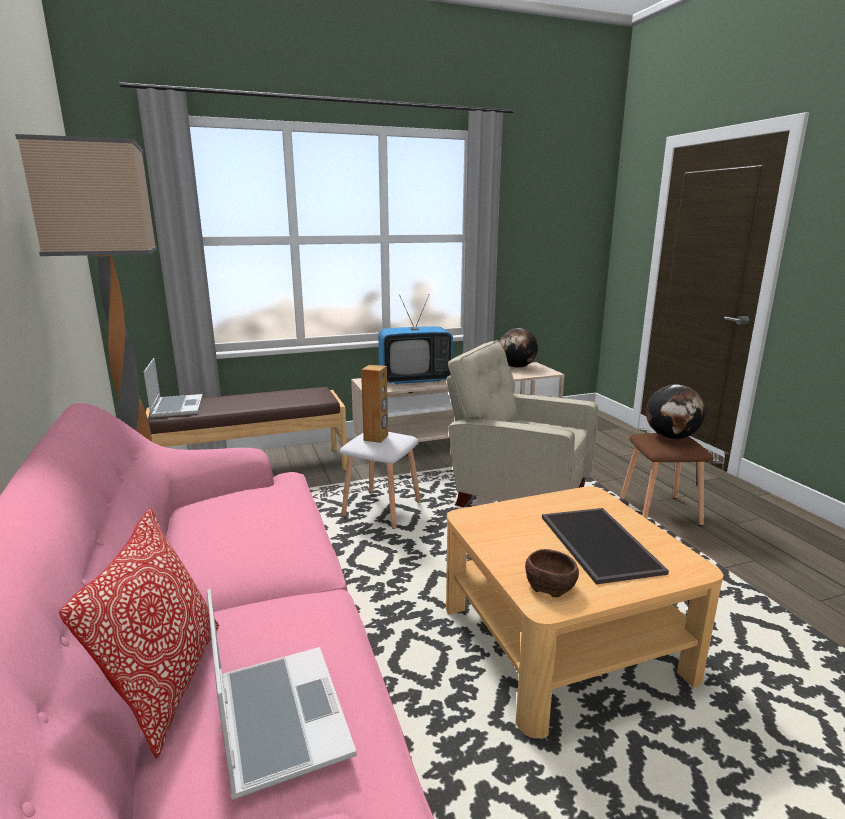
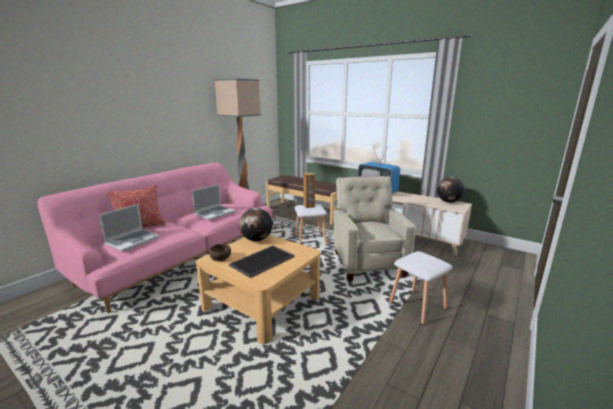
camera: 55 degrees right, 0 degrees up
laptop [144,358,203,418] -> laptop moved to [192,184,235,220]
brown stool [620,433,713,526] -> white stool [389,251,453,325]
globe [646,384,706,439] -> globe moved to [239,208,273,241]

